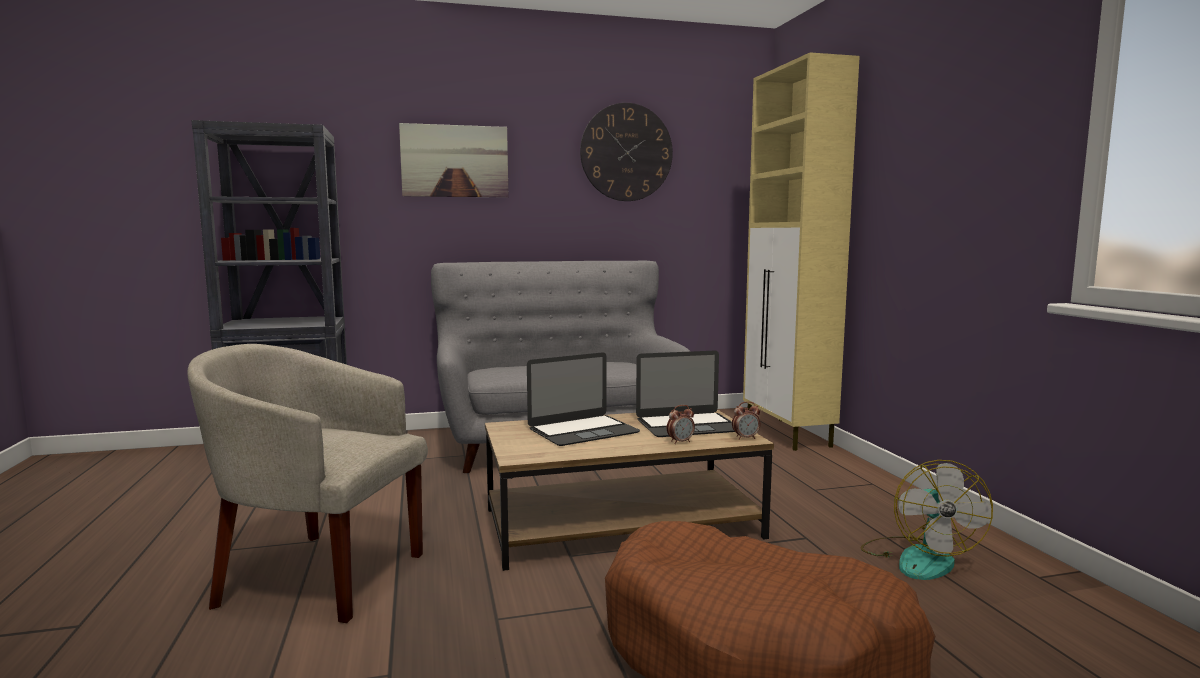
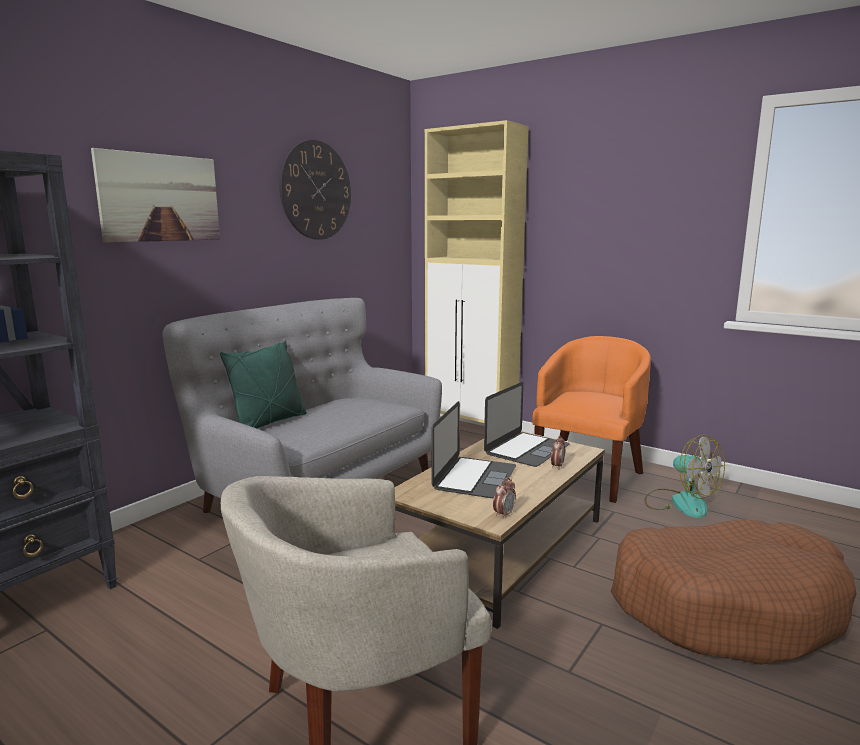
camera: 40 degrees left, 5 degrees up
alarm clock [732,402,760,440] -> alarm clock moved to [493,478,516,519]
none -> green pillow [220,341,307,429]
none -> orange armchair [532,336,651,503]

